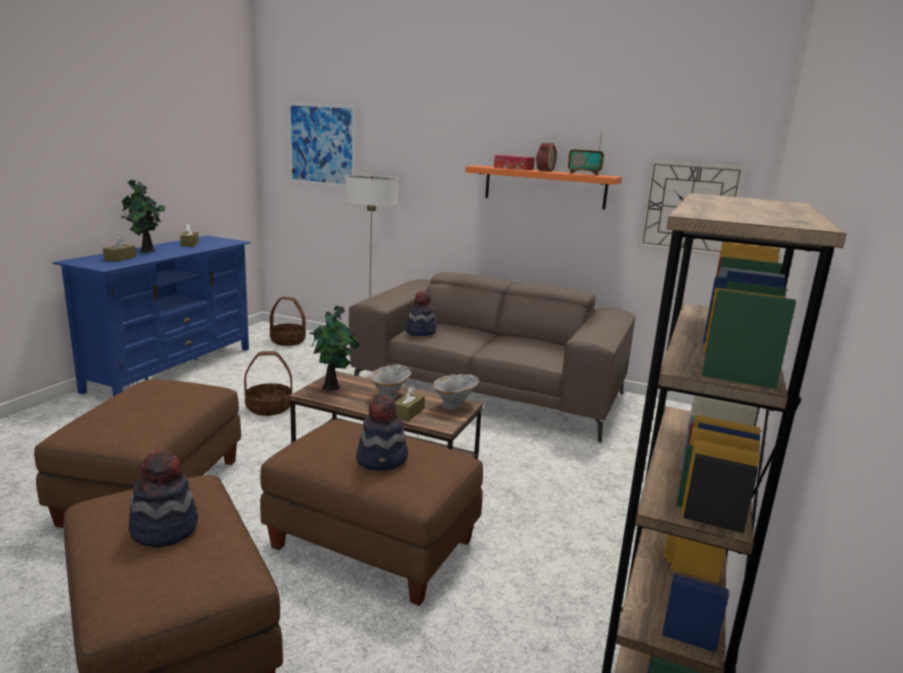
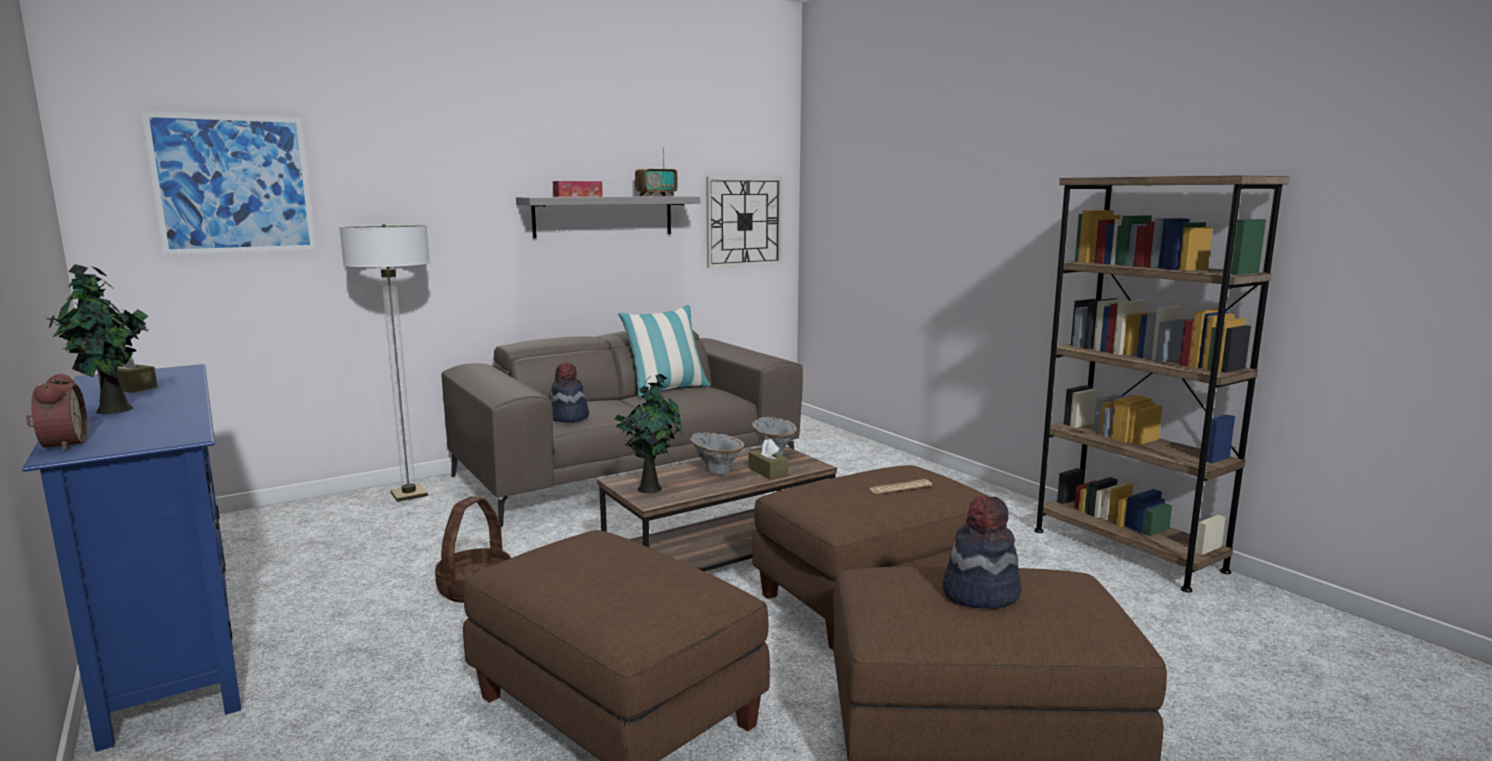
camera: 55 degrees left, 5 degrees down
brown tissue box [103,235,136,262] -> none
basket [270,297,306,346] -> none
hat [356,395,408,471] -> newspaper [870,479,932,494]
orange shelf [465,165,622,210] -> grey shelf [516,196,700,238]
alarm clock [536,142,557,172] -> alarm clock moved to [26,373,87,451]
none -> pillow [618,305,710,397]

